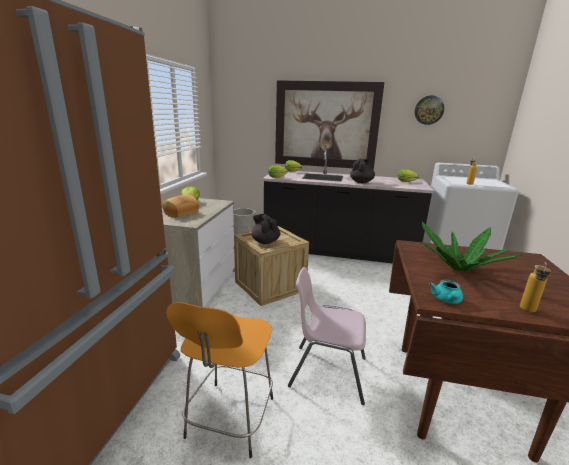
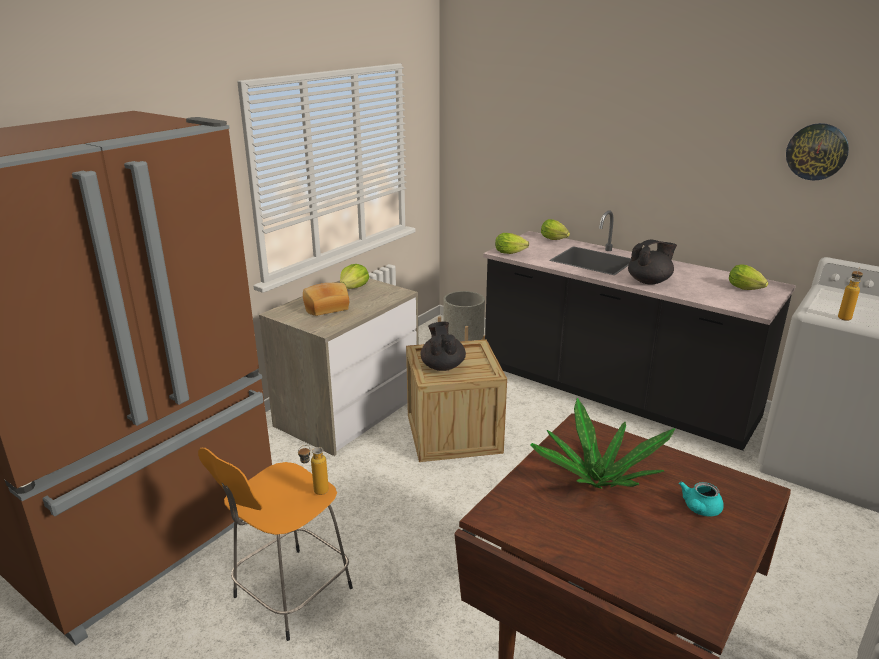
camera: 25 degrees right, 5 degrees up
picture [275,80,385,170] -> none
pink chair [288,267,366,405] -> none
turquoise teapot [429,280,463,304] -> turquoise teapot moved to [679,482,724,516]
bottle [520,262,551,312] -> bottle moved to [298,445,329,495]

